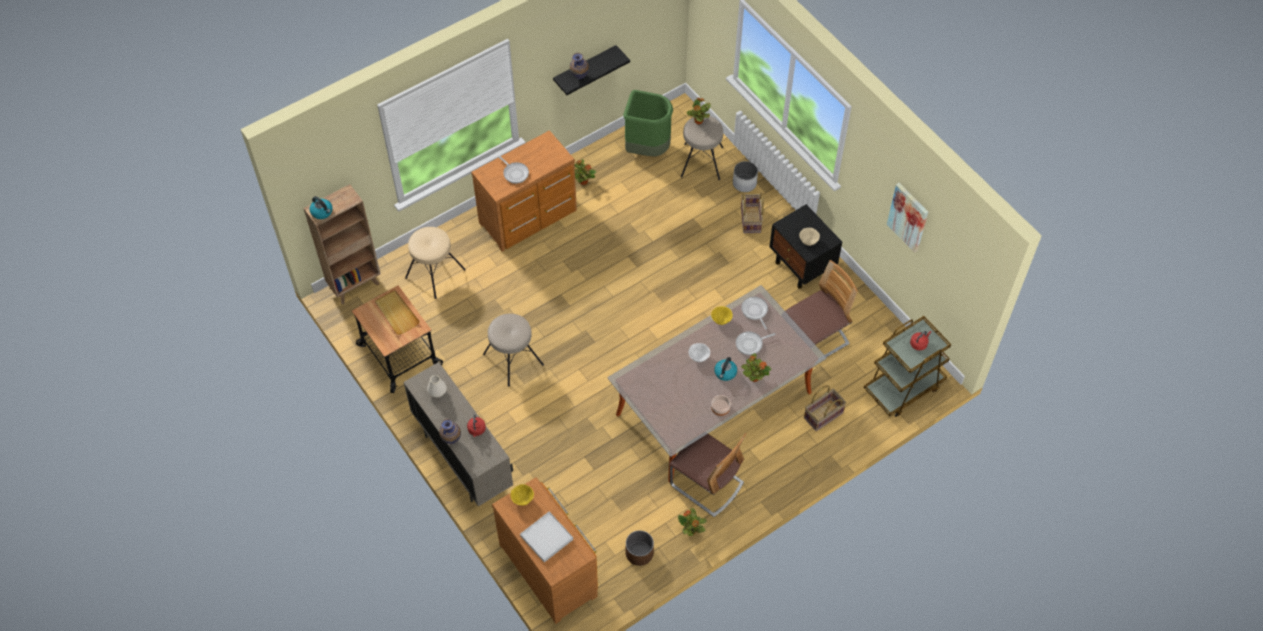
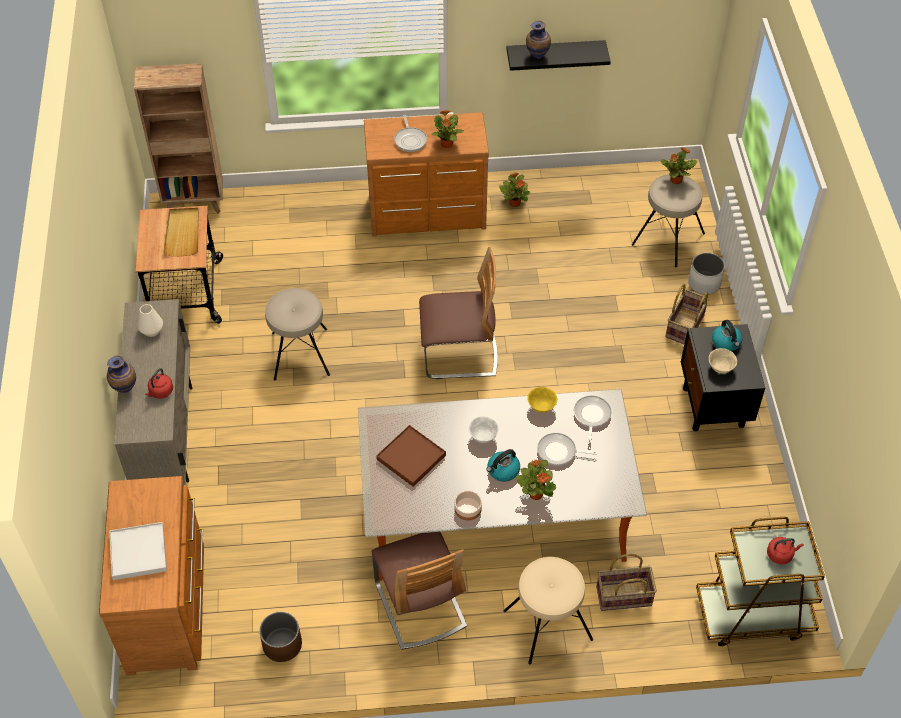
camera: 30 degrees right, 5 degrees down
kettle [310,196,333,219] -> kettle moved to [712,320,743,351]
beige stool [405,227,466,299] -> beige stool moved to [504,557,593,664]
yellow bowl [510,484,534,506] -> none
green trash can [623,90,673,156] -> none
potted plant [678,508,707,536] -> potted plant moved to [432,110,464,148]
chair [785,260,858,357] -> chair moved to [419,247,498,379]
picture [887,183,928,253] -> none
none -> brown tray [376,425,446,487]

